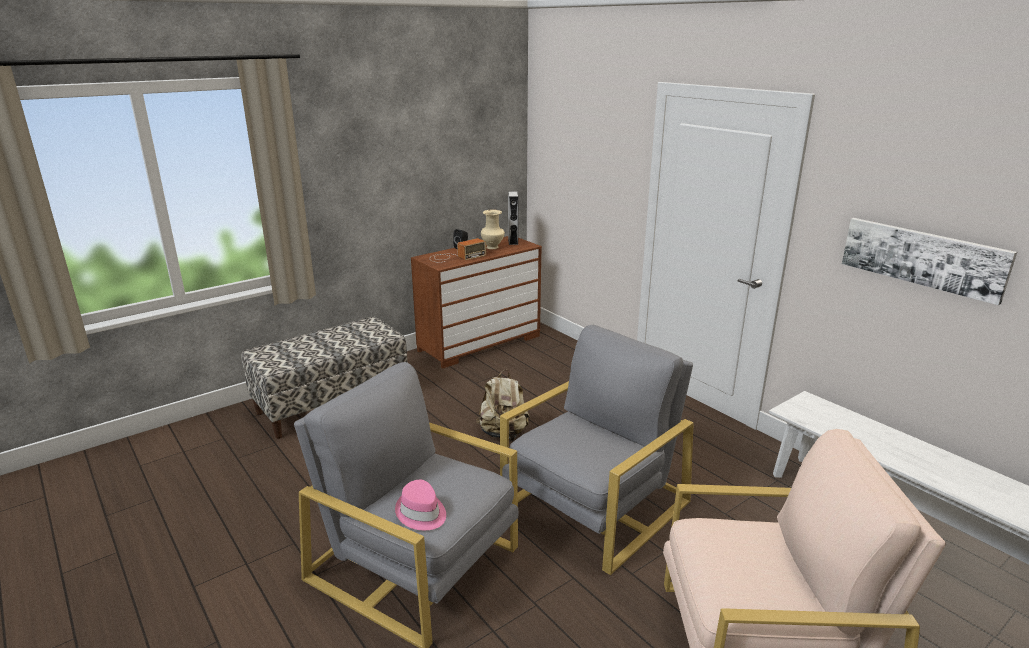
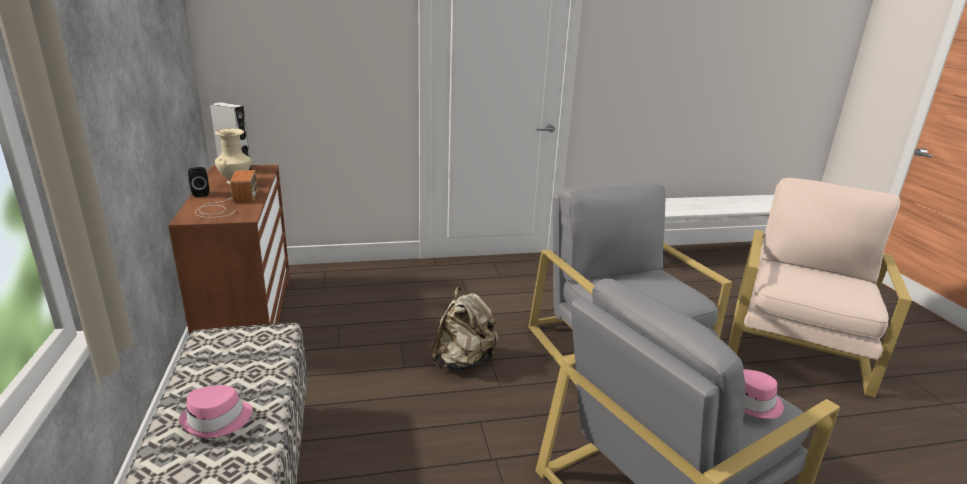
camera: 65 degrees left, 0 degrees up
picture [842,218,1017,305] -> none
none -> pink hat [179,385,253,438]

